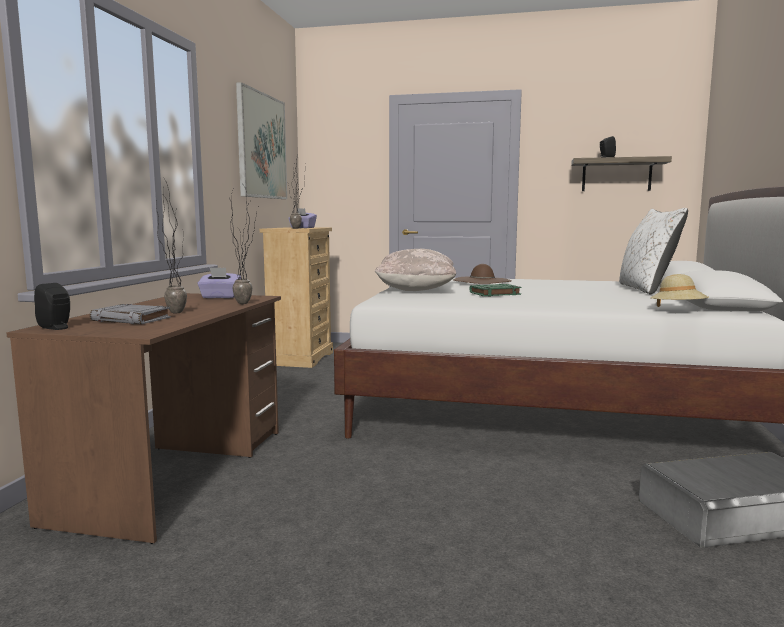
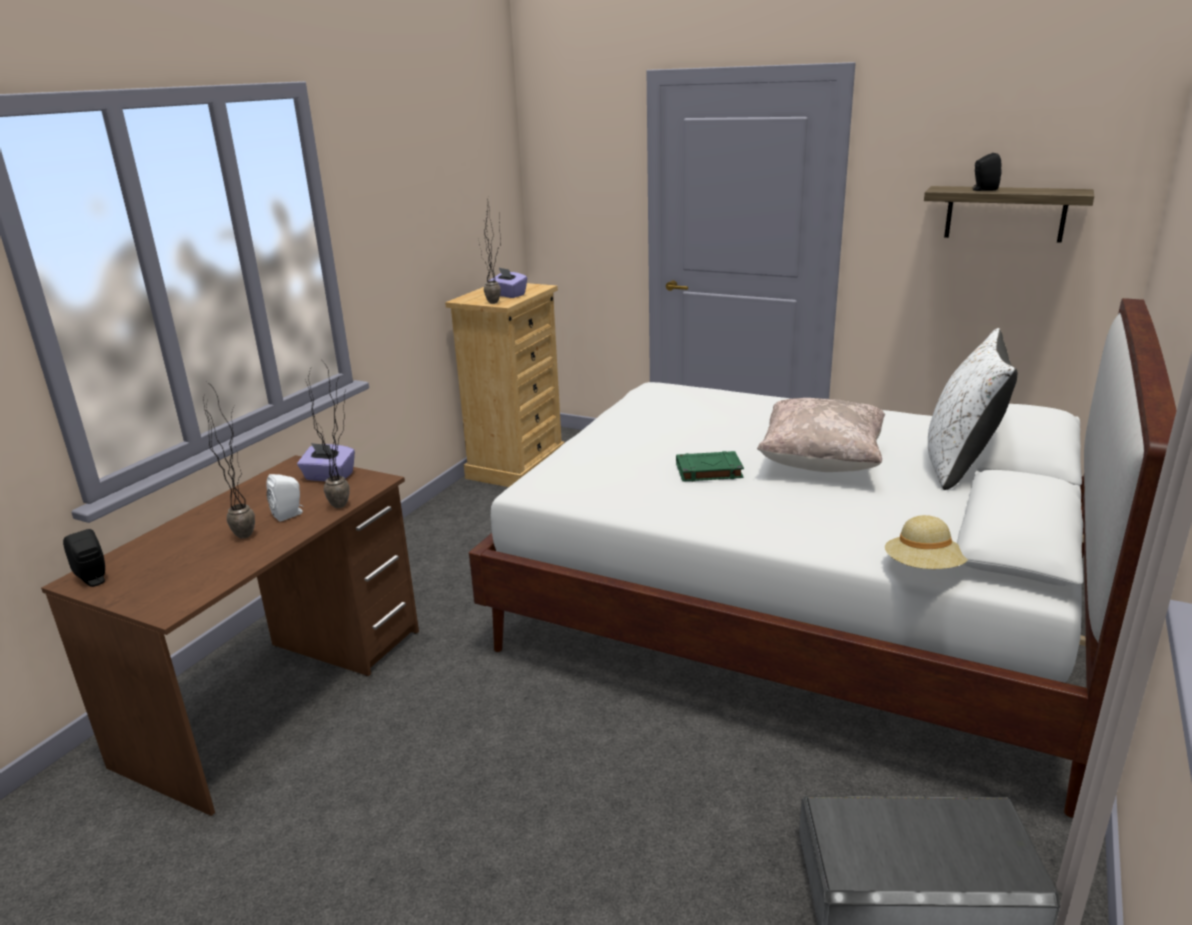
camera: 15 degrees right, 15 degrees up
grey book [90,304,171,324] -> none
picture [236,82,287,199] -> none
beige pillow [375,249,456,291] -> beige pillow moved to [757,398,885,472]
brown hat [453,264,512,284] -> none
none -> white speaker [266,474,304,522]

